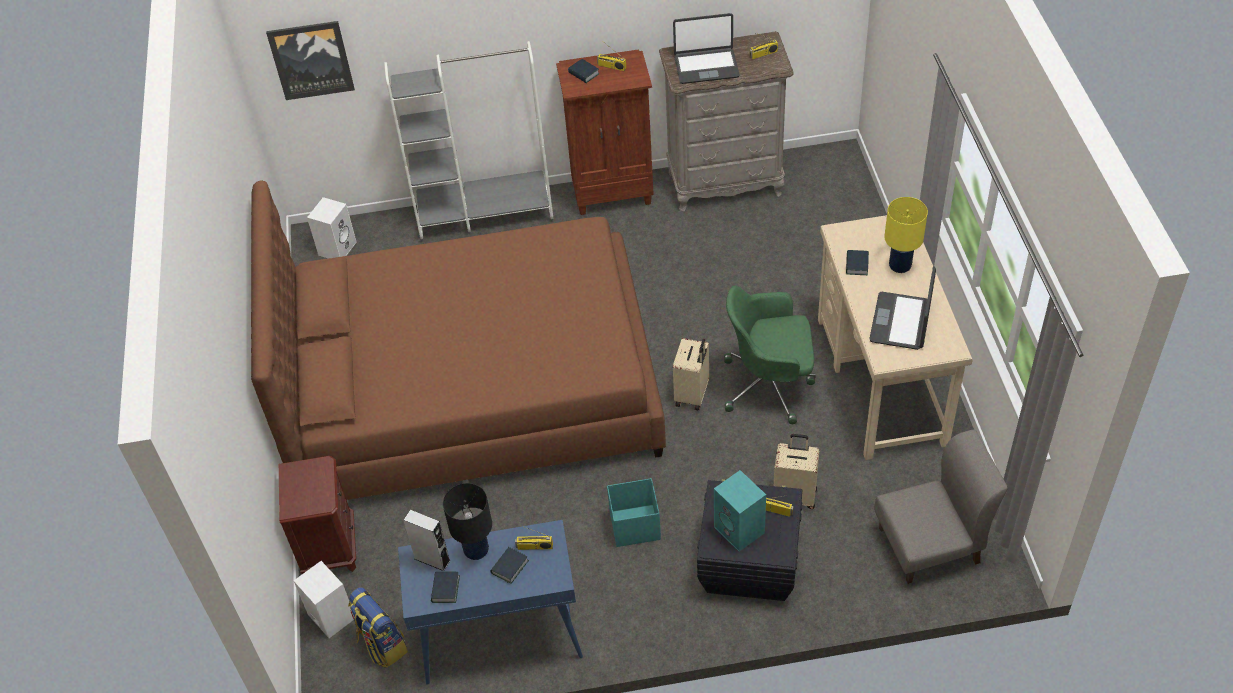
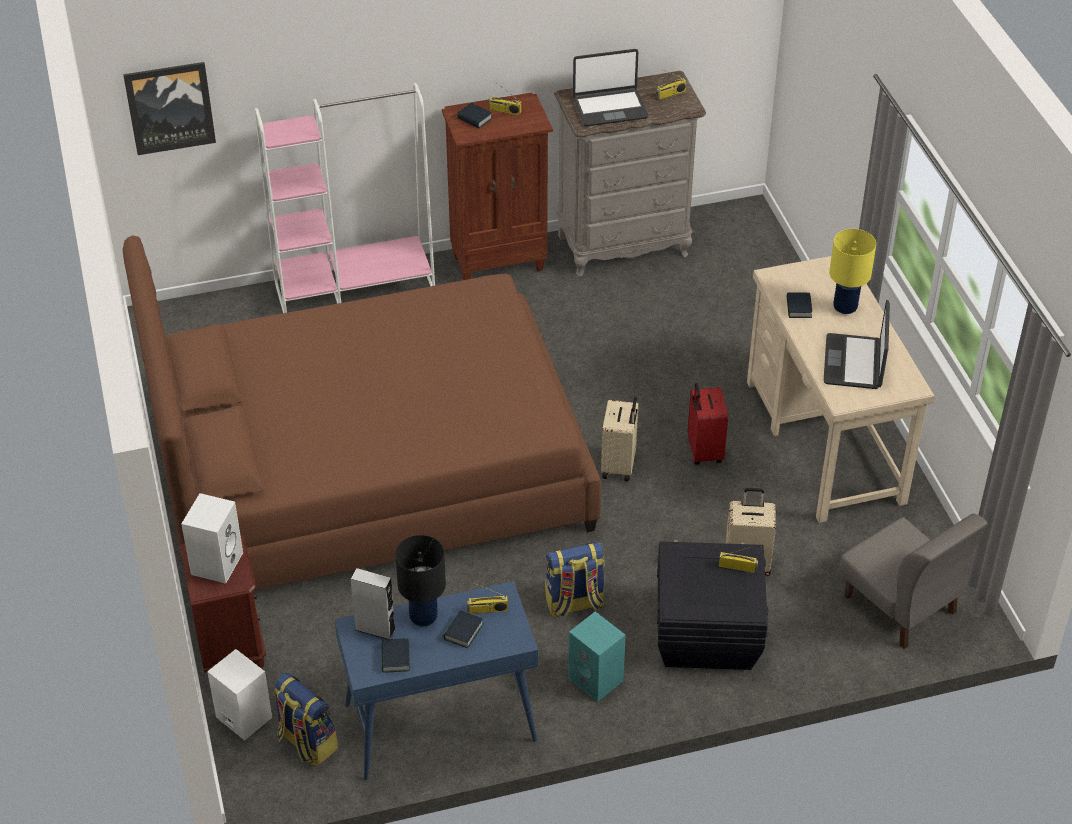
camera: 10 degrees left, 5 degrees down
white speaker [307,197,356,259] -> white speaker moved to [181,493,243,584]
grey clothes rack [384,41,553,239] -> pink clothes rack [255,83,435,313]
turquoise storage box [607,478,661,547] -> backpack [545,542,605,618]
turquoise speaker [714,470,766,552] -> turquoise speaker moved to [568,611,626,702]
green office chair [724,285,816,424] -> red suitcase [688,383,728,465]
grey chair [874,430,1008,584] -> grey chair turned 75 degrees clockwise [839,513,988,649]

